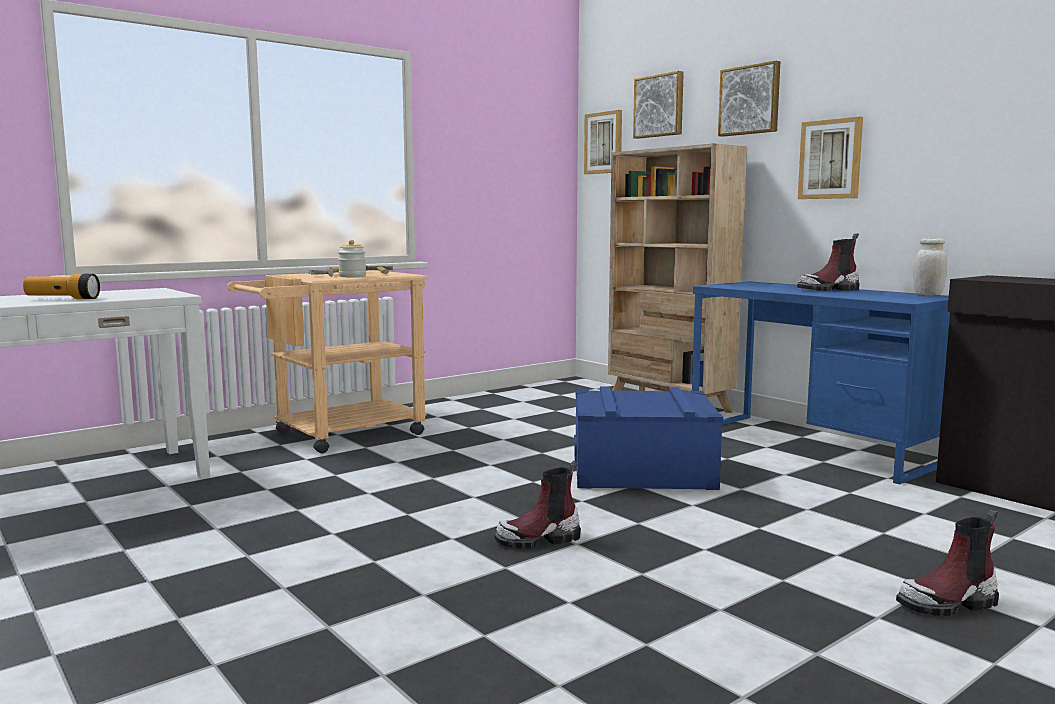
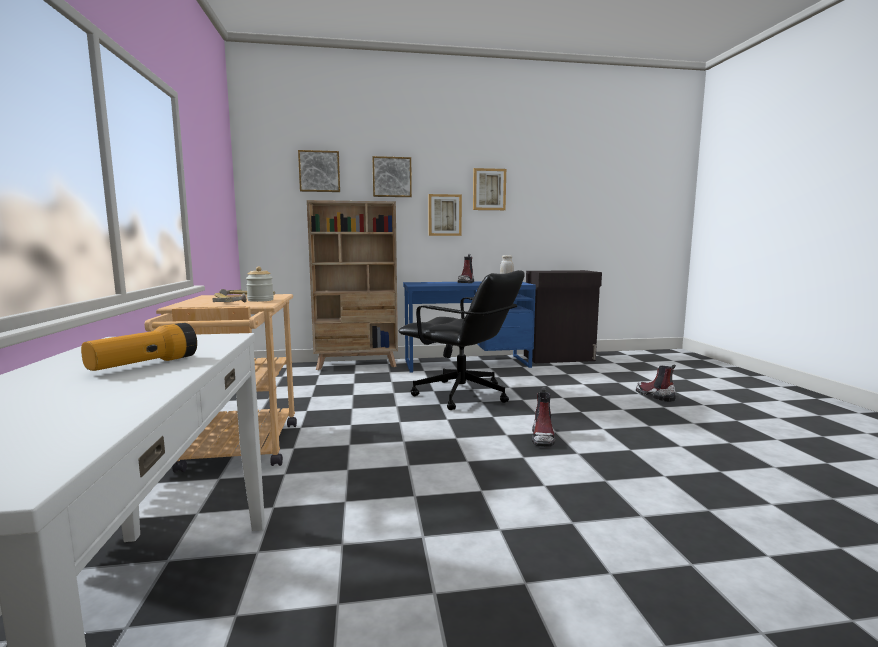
camera: 60 degrees left, 0 degrees up
blue storage box [574,386,723,490] -> black office chair [399,270,525,410]
picture [584,110,622,174] -> picture moved to [473,168,506,210]
boot [896,510,999,616] -> boot turned 135 degrees clockwise [636,365,676,402]

